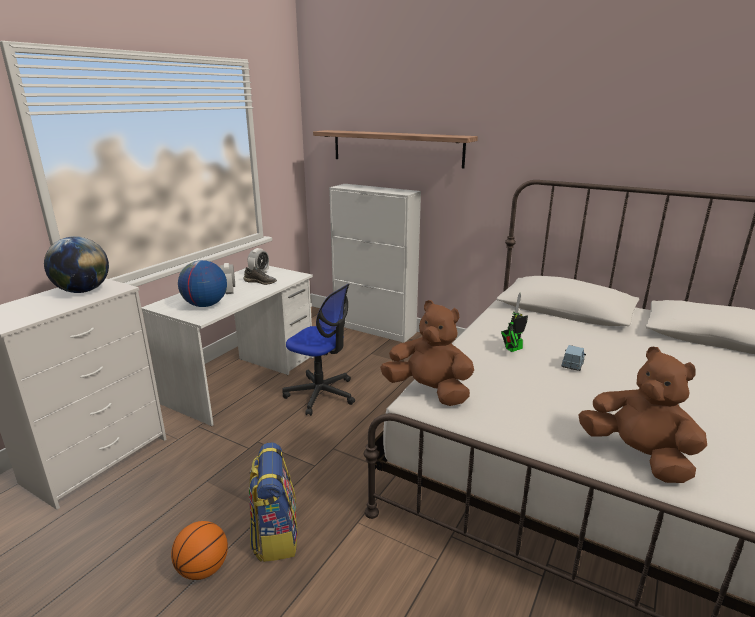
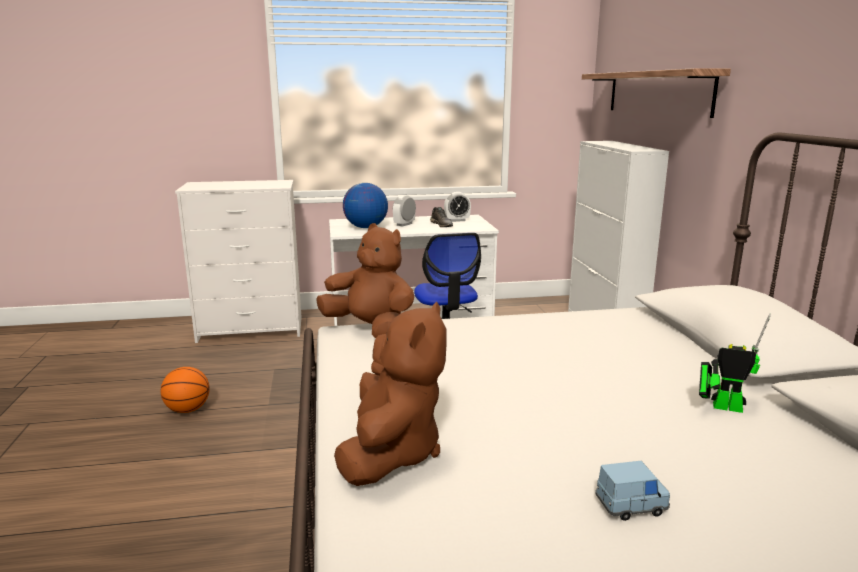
camera: 50 degrees right, 5 degrees down
globe [44,236,109,293] -> none
backpack [249,442,298,562] -> none
brown plush toy [380,300,474,406] -> brown plush toy turned 45 degrees counterclockwise [316,223,414,338]
toy robot [501,293,528,352] -> toy robot moved to [699,314,771,413]
blue toy car [561,345,586,371] -> blue toy car moved to [595,461,670,521]

